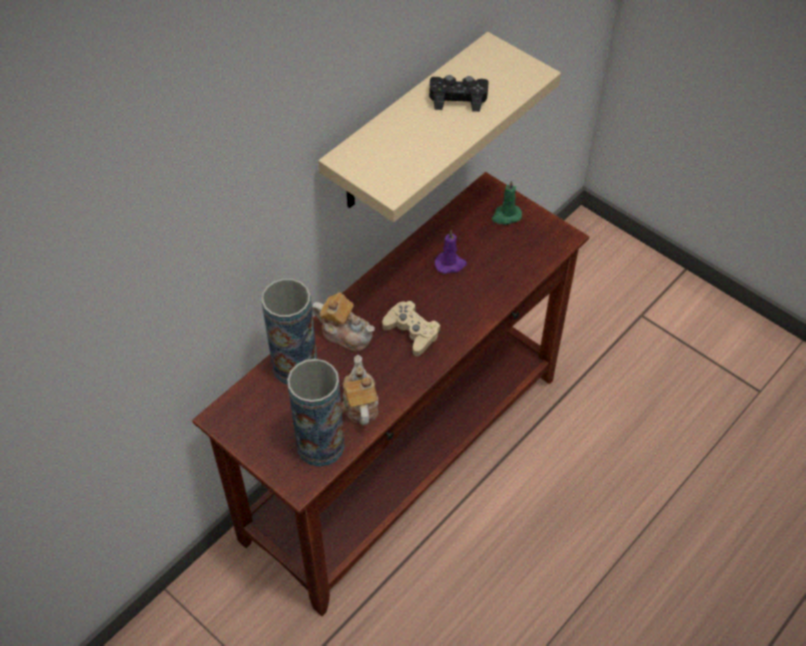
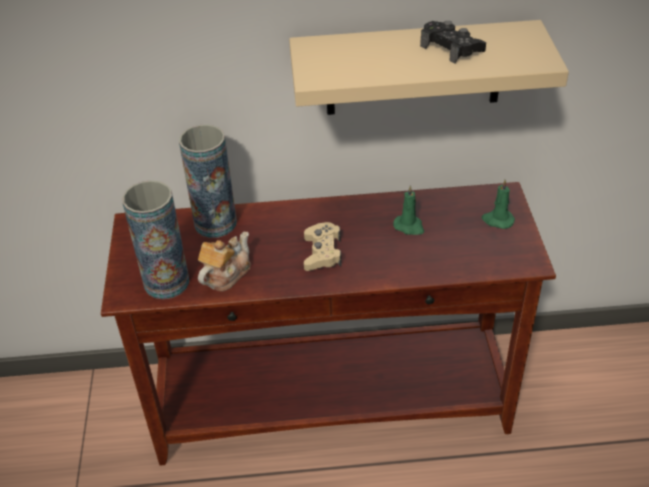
camera: 45 degrees right, 10 degrees down
teapot [312,293,375,351] -> none
purple candle [435,230,467,274] -> green candle [393,185,424,235]

